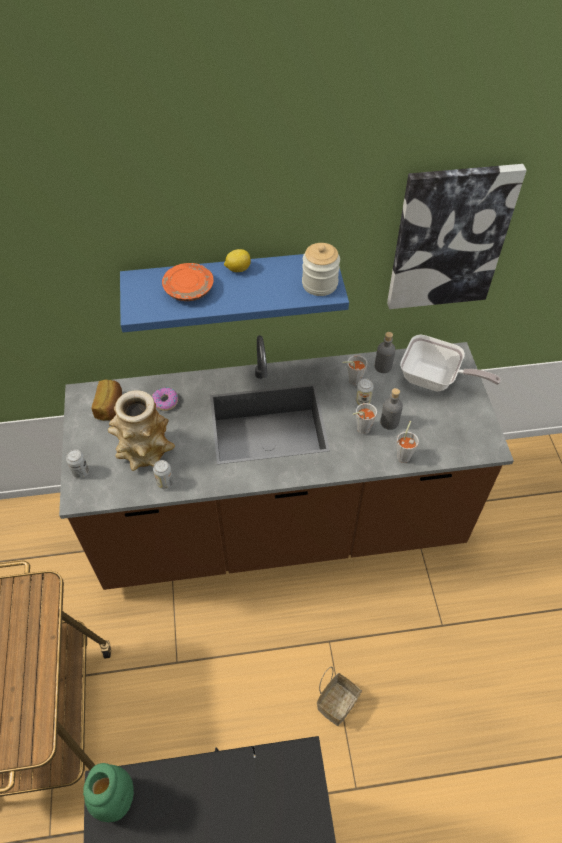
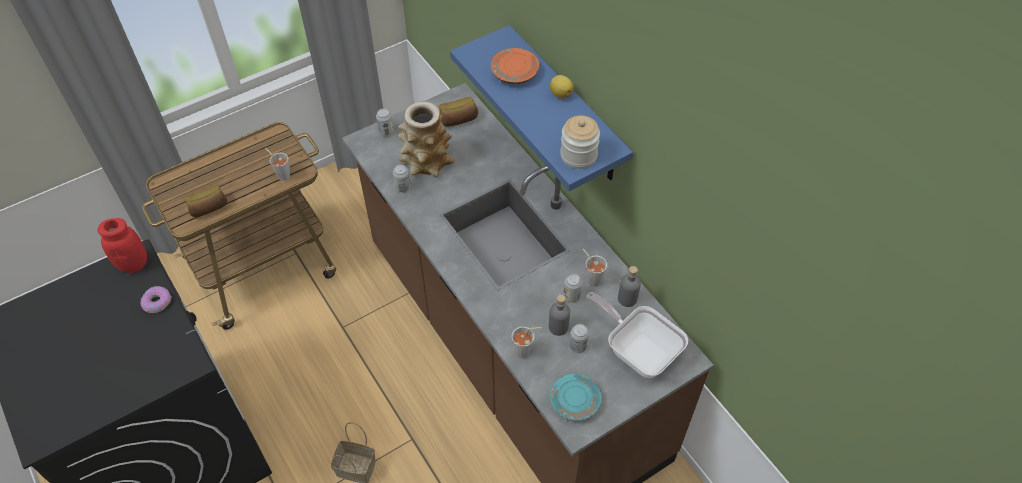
camera: 65 degrees right, 0 degrees up
green jar [83,763,134,822] -> red jar [98,218,147,273]
donut [152,387,178,411] -> donut moved to [140,286,171,313]
grey cup [353,403,377,434] -> grey cup moved to [265,148,290,181]
picture [387,164,527,309] -> none
frying pan [400,335,501,391] -> frying pan turned 135 degrees clockwise [586,292,688,378]
none -> bread [185,184,227,217]
none -> turquoise plate [550,373,601,421]
none -> can [569,324,589,353]

